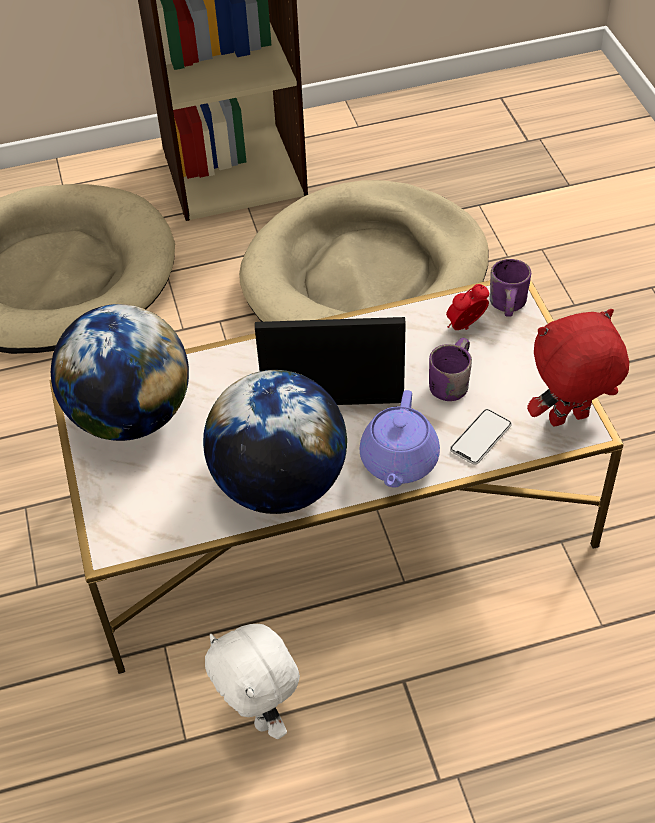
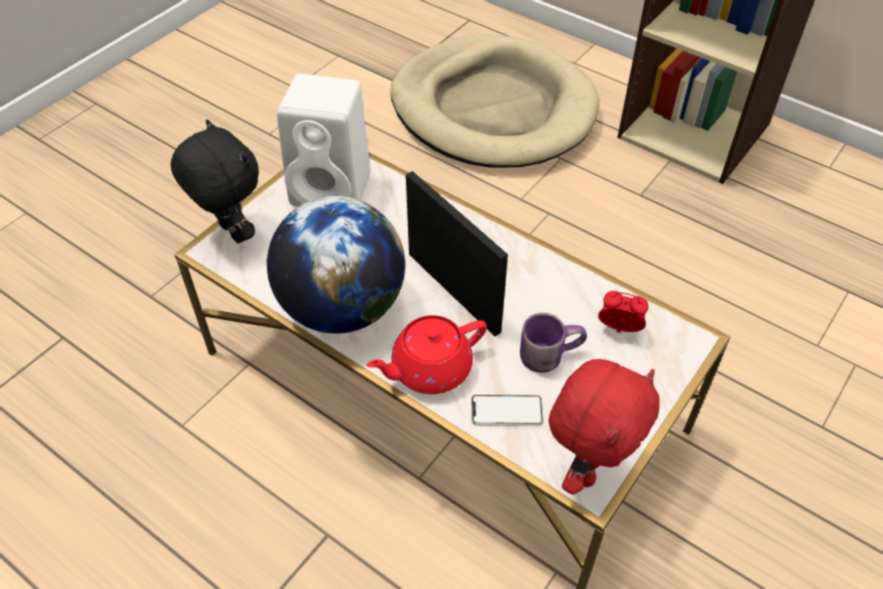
camera: 50 degrees right, 0 degrees up
globe [51,304,189,441] -> white speaker [277,74,371,207]
white plush toy [205,624,300,739] -> none
beige dog bed [239,180,489,322] -> none
purple teapot [360,390,440,488] -> red teapot [366,315,487,394]
purple mug [490,259,531,317] -> none
red plush toy [527,309,629,427] -> red plush toy turned 90 degrees clockwise [549,359,660,495]
none -> black plush toy [170,119,259,243]

